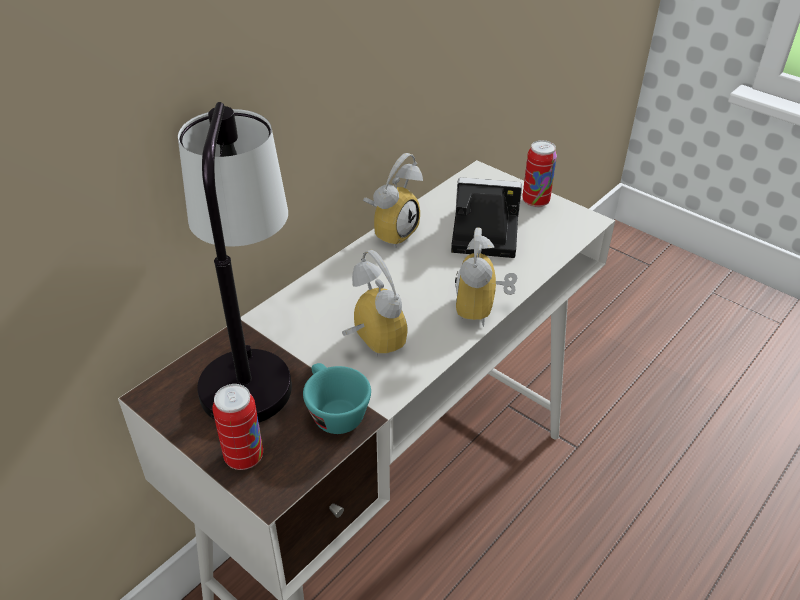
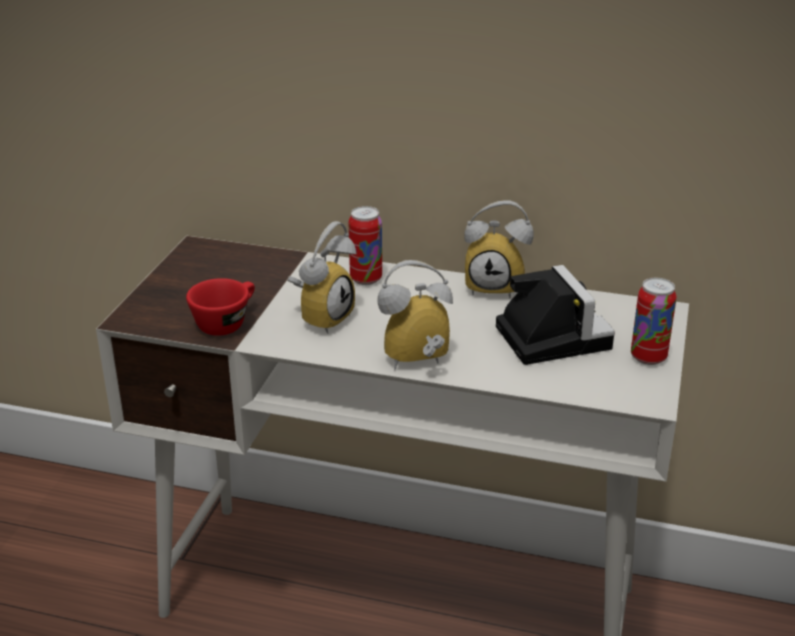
camera: 65 degrees right, 10 degrees down
table lamp [178,102,292,423] -> none
can [213,384,263,470] -> can moved to [349,206,382,285]
turquoise cup [303,363,371,434] -> red cup [186,278,255,336]

